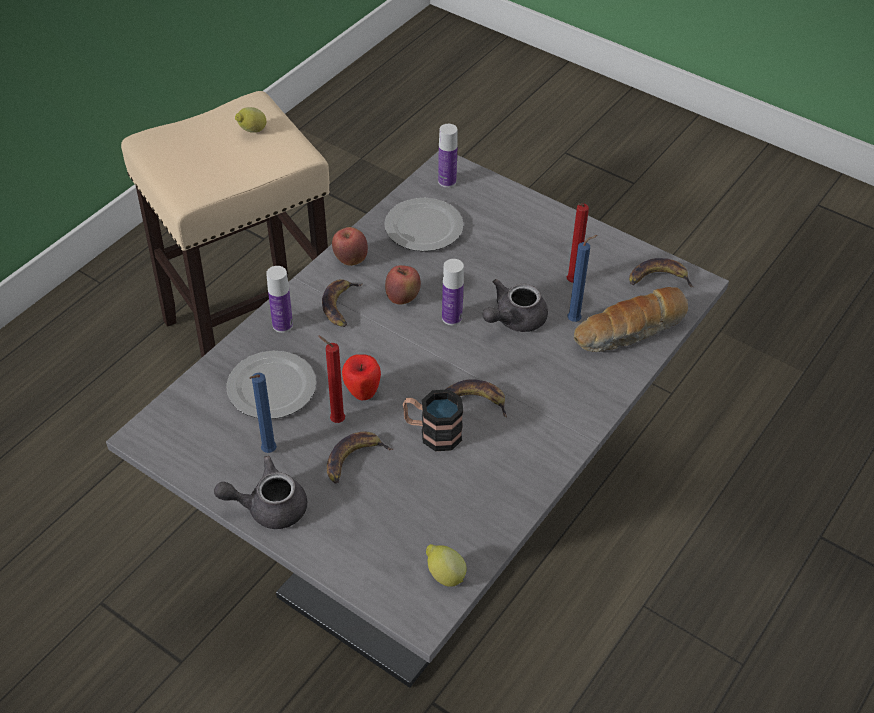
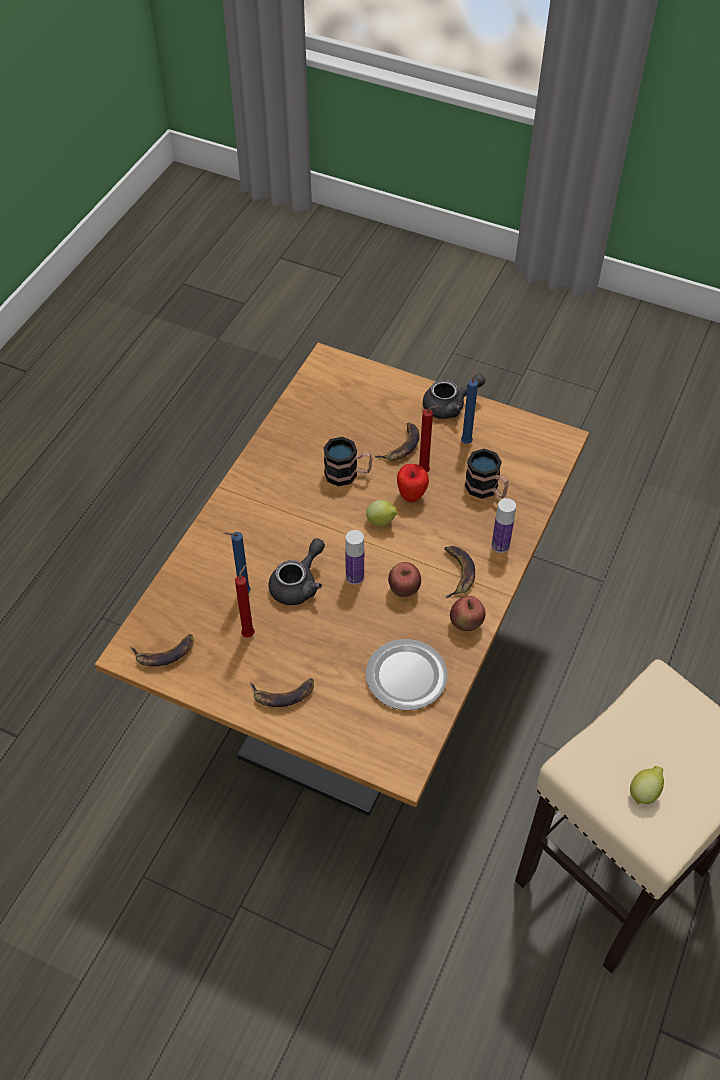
camera: 170 degrees right, 5 degrees up
grey dining table [106,151,729,688] -> brown dining table [95,343,589,816]
plate [226,351,316,419] -> mug [465,449,509,499]
lemon [426,544,467,587] -> lemon moved to [366,500,398,526]
bottle [438,124,458,188] -> none
banana [445,379,507,417] -> banana moved to [250,678,314,707]
bread [574,287,688,352] -> none

